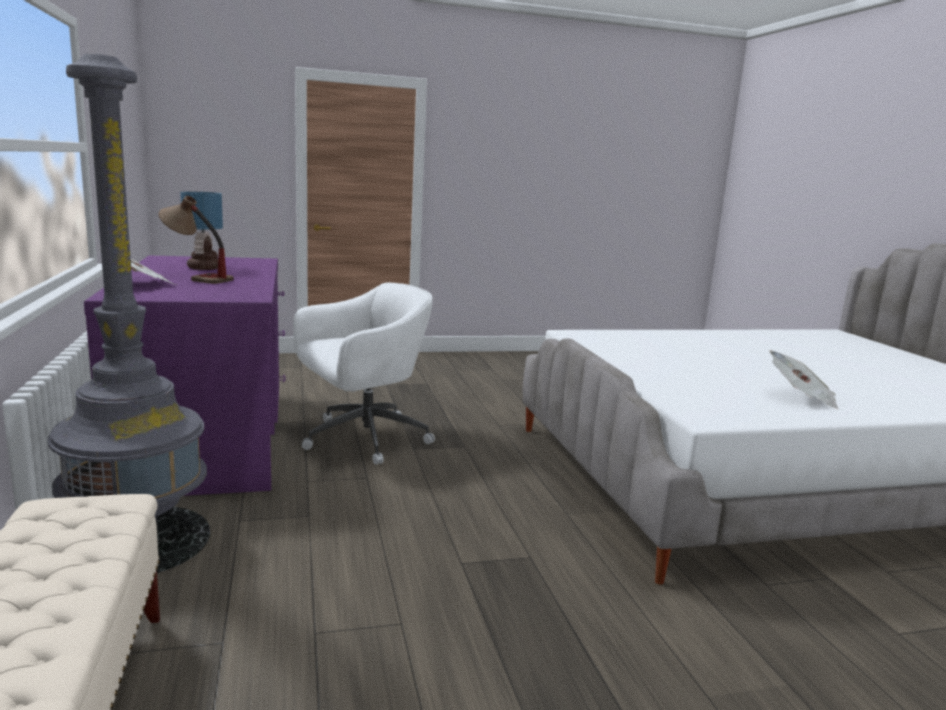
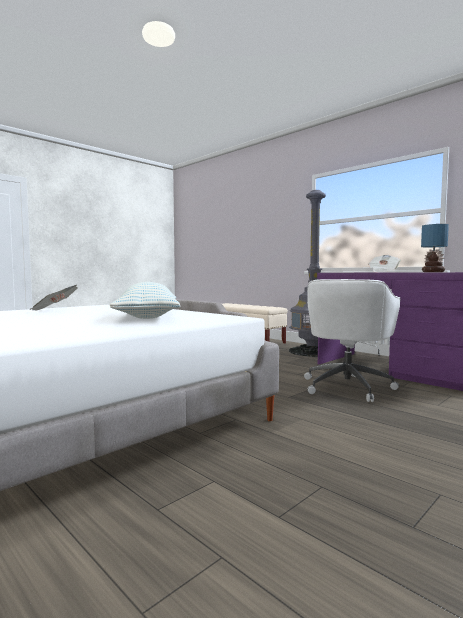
camera: 150 degrees right, 10 degrees down
table lamp [159,196,234,284] -> none
none -> pillow [109,282,180,319]

